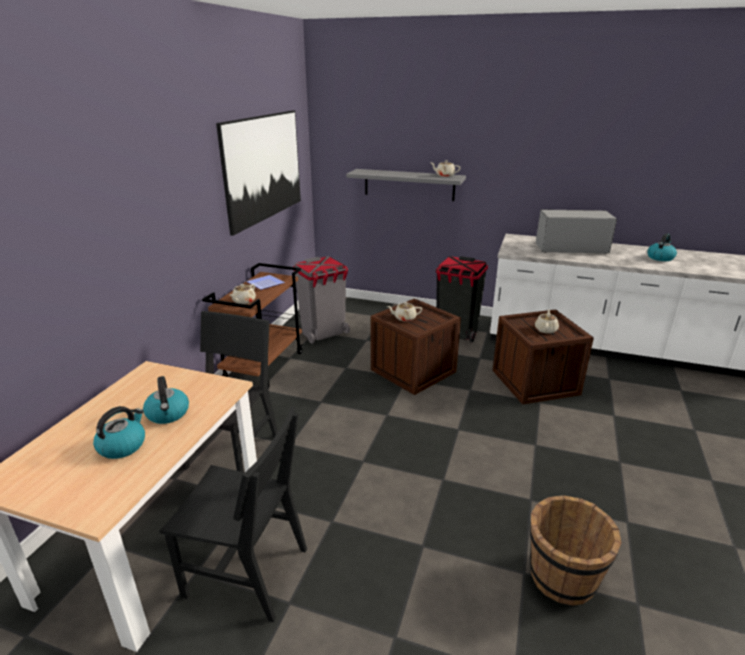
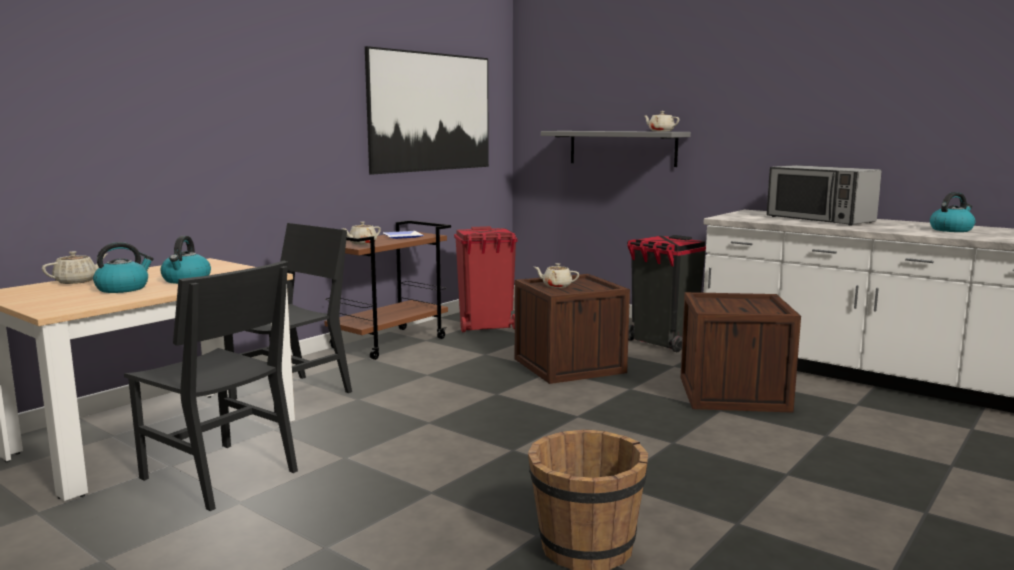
camera: 20 degrees right, 15 degrees down
grey trash can [293,256,350,344] -> red trash can [454,226,518,332]
beige teapot [535,309,559,334] -> beige teapot moved to [42,251,107,284]
microwave [536,209,617,254] -> microwave turned 150 degrees counterclockwise [767,165,882,226]

